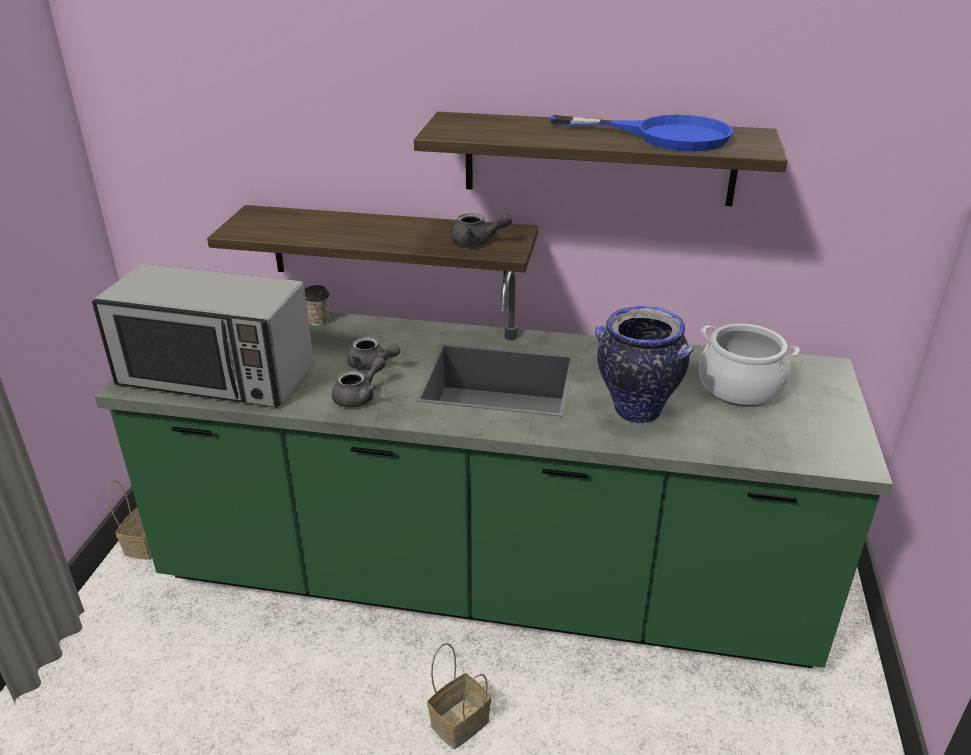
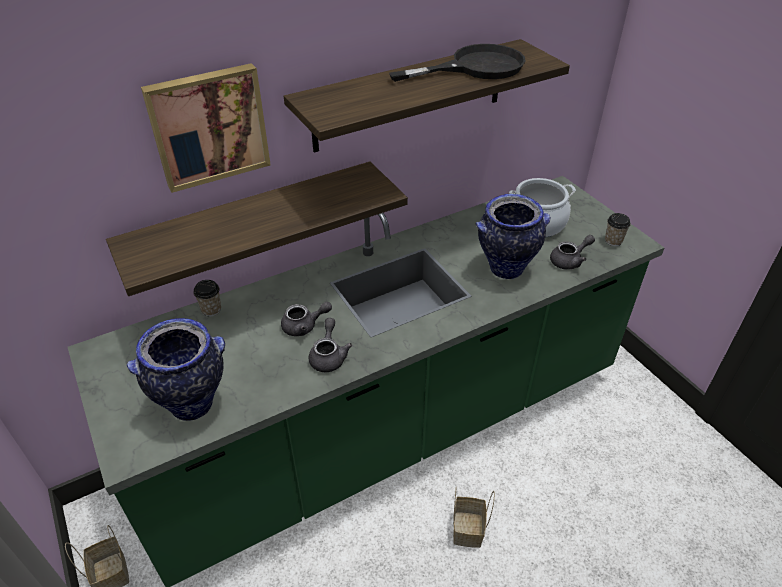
camera: 40 degrees left, 10 degrees up
microwave [92,264,314,408] -> vase [127,318,225,421]
grey teapot [451,213,512,246] -> grey teapot moved to [550,235,595,270]
blue frying pan [550,115,733,151] -> black frying pan [389,44,525,82]
none -> picture [141,63,271,193]
none -> cup [605,213,631,246]

